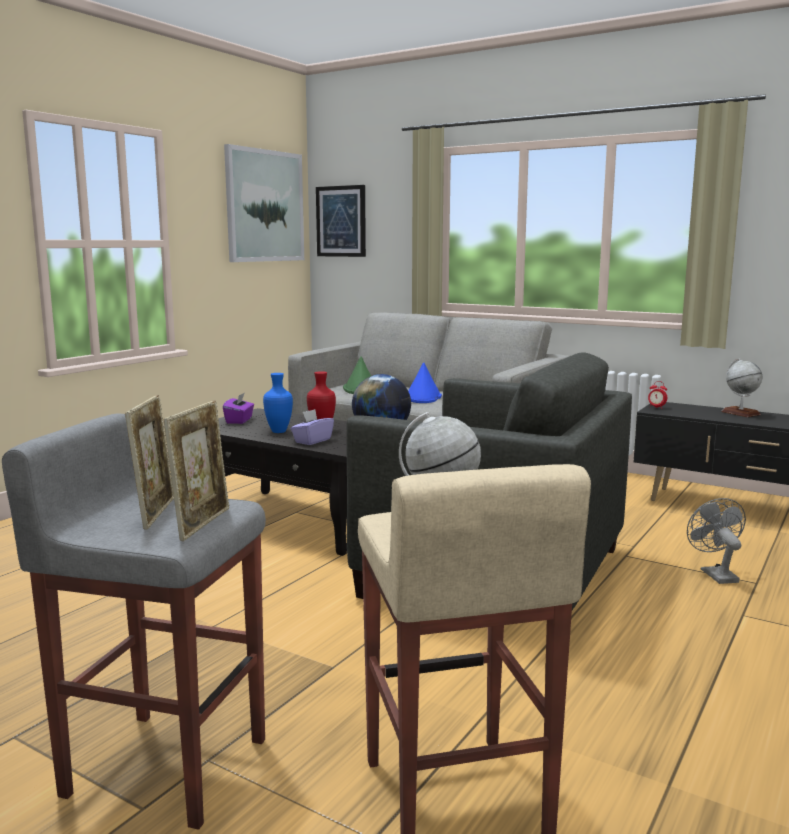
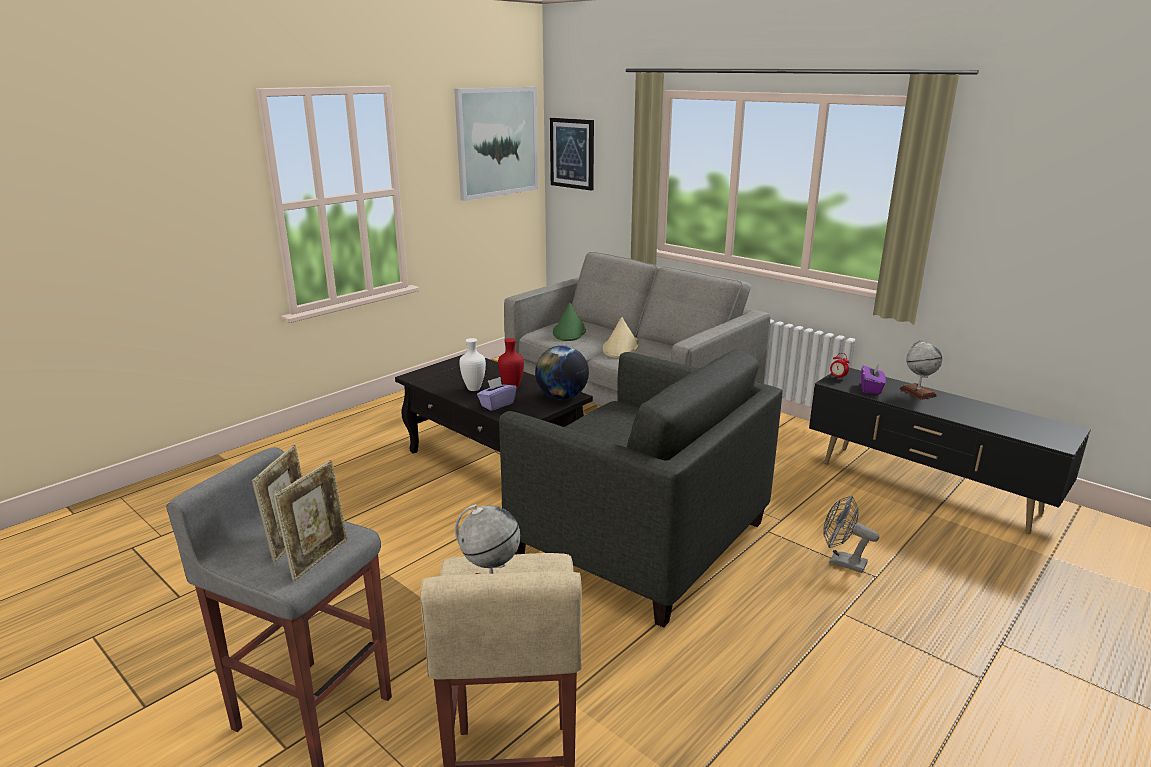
camera: 10 degrees right, 10 degrees up
purple tissue box [223,393,254,424] -> purple tissue box moved to [861,363,886,394]
blue vase [263,373,293,433] -> white vase [459,338,486,391]
blue hat [408,363,442,403] -> beige hat [603,317,639,358]
grey fan [687,498,746,584] -> grey fan turned 60 degrees counterclockwise [823,495,879,573]

